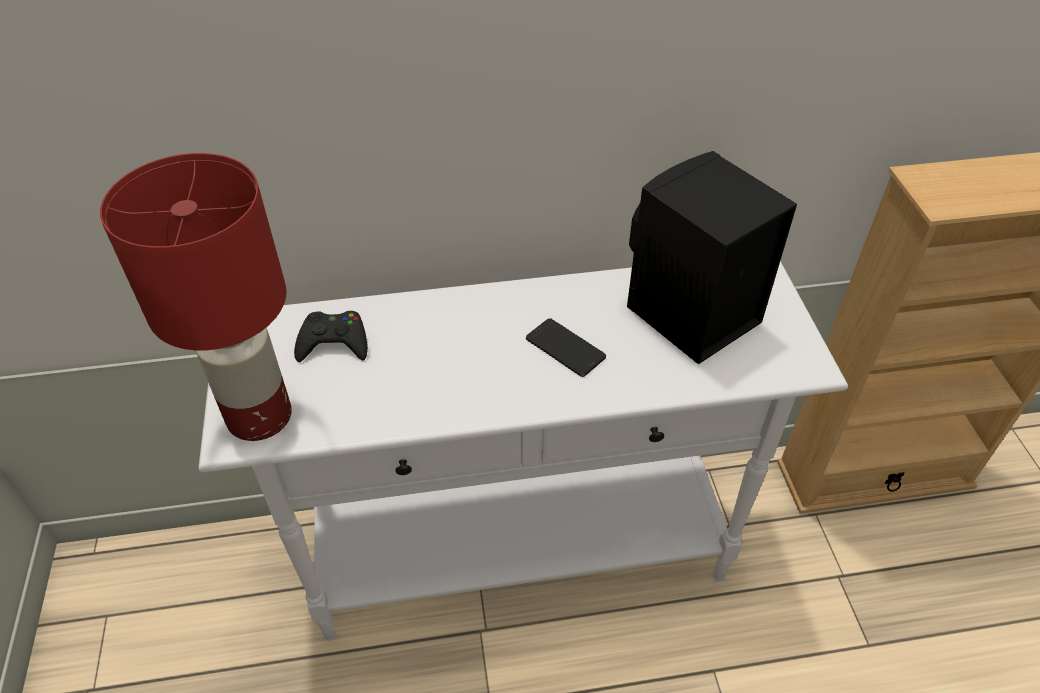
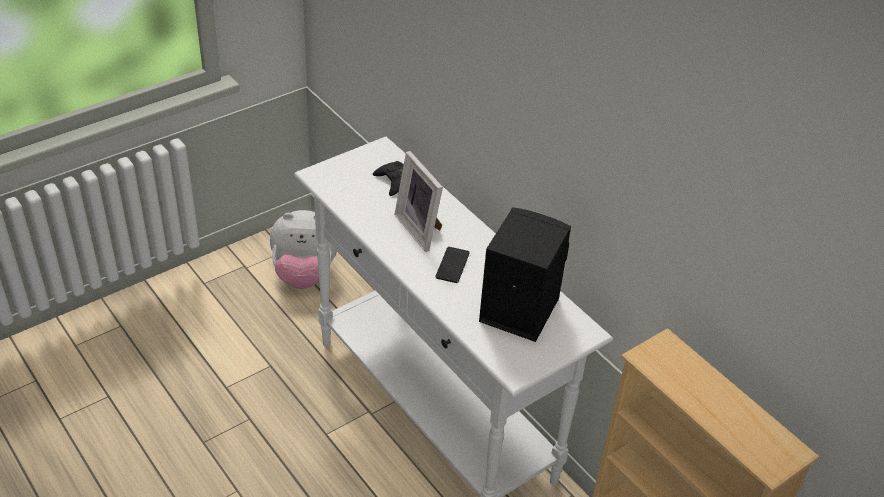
camera: 60 degrees right, 5 degrees down
red table lamp [100,153,292,441] -> none
none -> plush toy [270,210,337,289]
none -> picture frame [394,151,443,252]

